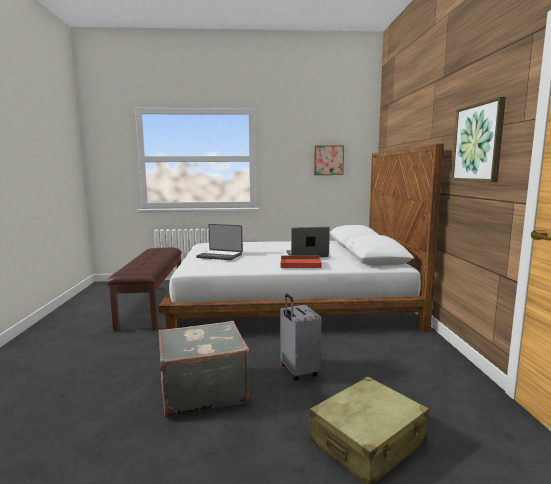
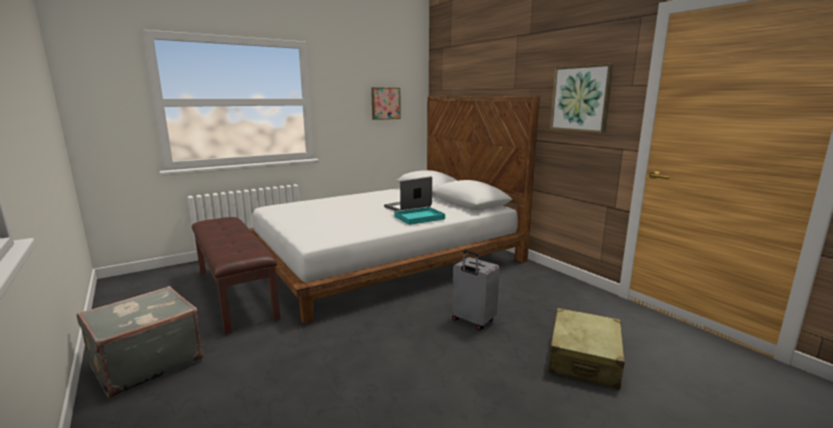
camera: 30 degrees left, 5 degrees up
grey suitcase [158,321,249,418] -> grey suitcase moved to [77,286,203,398]
laptop [196,224,243,260] -> none
red tray [281,255,322,268] -> turquoise tray [394,207,445,225]

